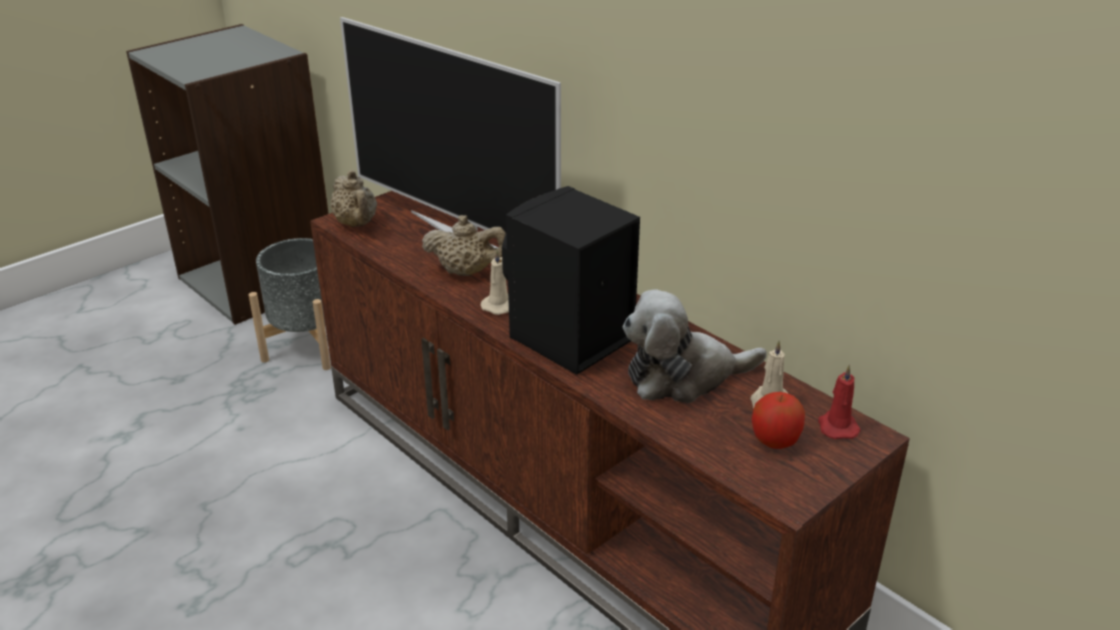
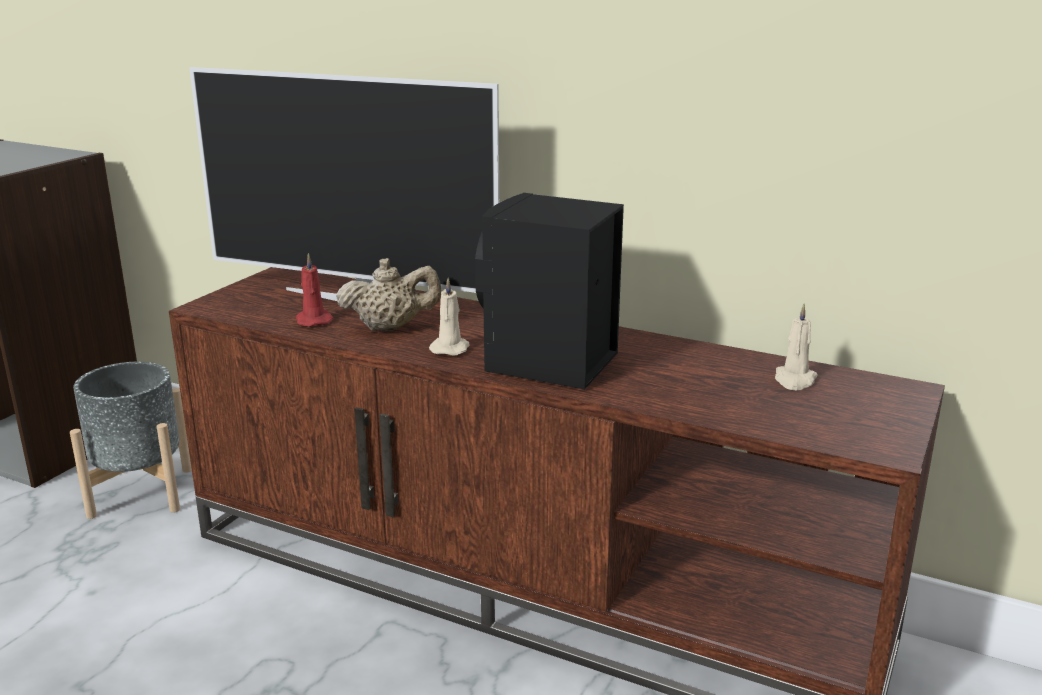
camera: 20 degrees left, 10 degrees down
beige teapot [330,170,377,227] -> none
plush toy [623,289,767,403] -> none
apple [751,392,805,449] -> none
red candle [818,364,861,439] -> red candle moved to [296,253,333,327]

